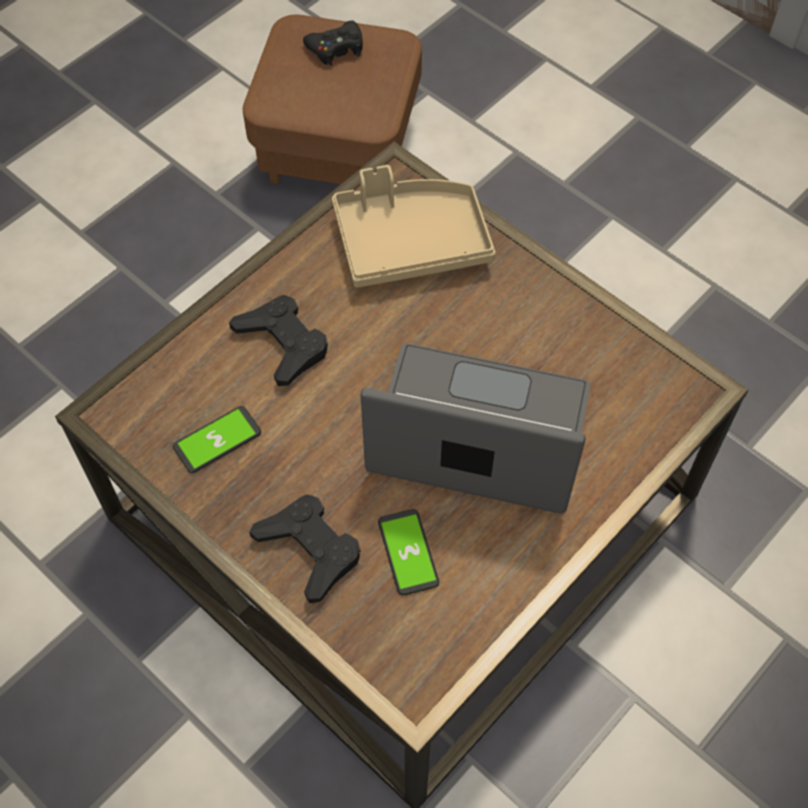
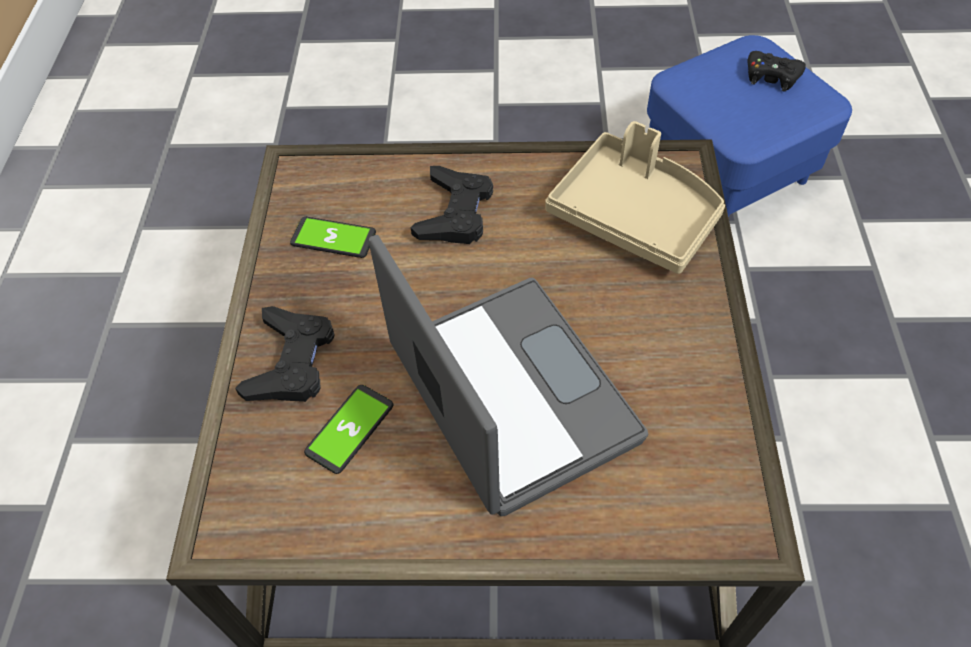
camera: 50 degrees right, 5 degrees down
brown ottoman [243,14,422,184] -> blue ottoman [647,35,852,218]

